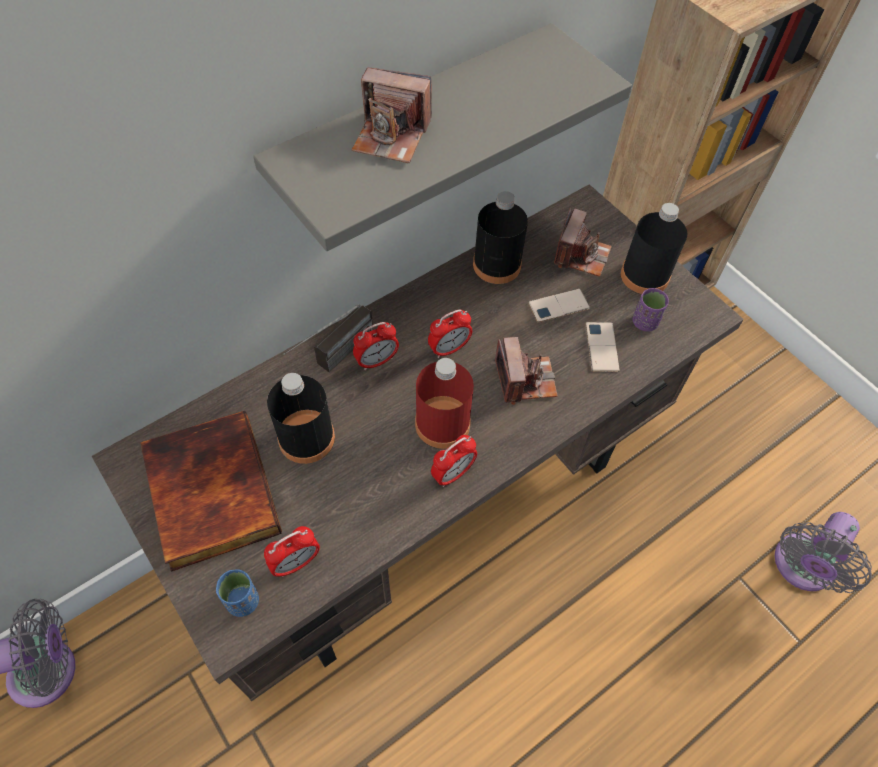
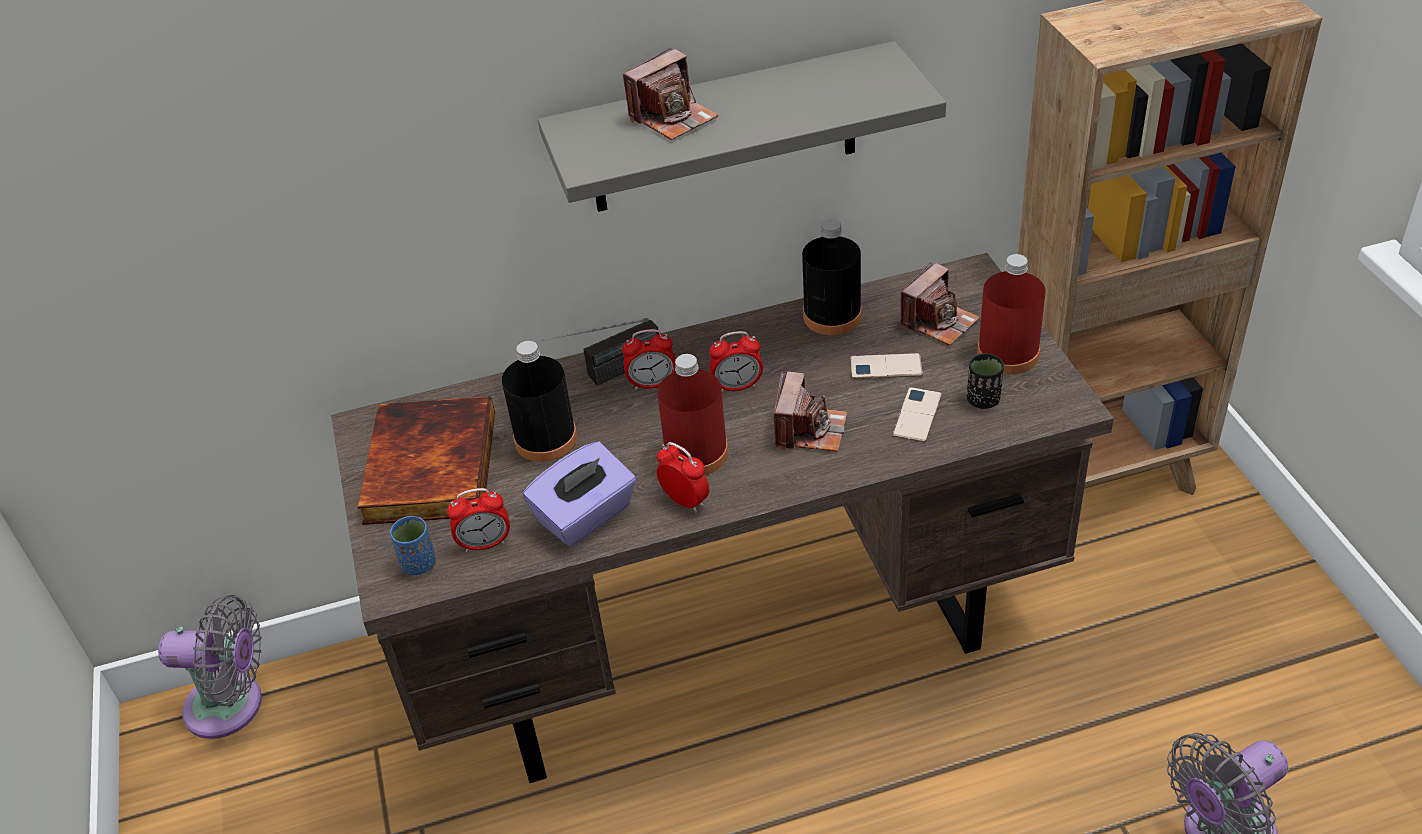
camera: 25 degrees right, 15 degrees down
camera [352,68,432,163] -> camera turned 75 degrees counterclockwise [623,48,718,140]
alarm clock [431,435,477,487] -> alarm clock turned 120 degrees counterclockwise [657,442,709,513]
black bottle [621,203,687,294] -> red bottle [977,254,1046,375]
purple cup [633,288,669,332] -> black cup [967,353,1004,409]
none -> purple tissue box [523,441,636,547]

